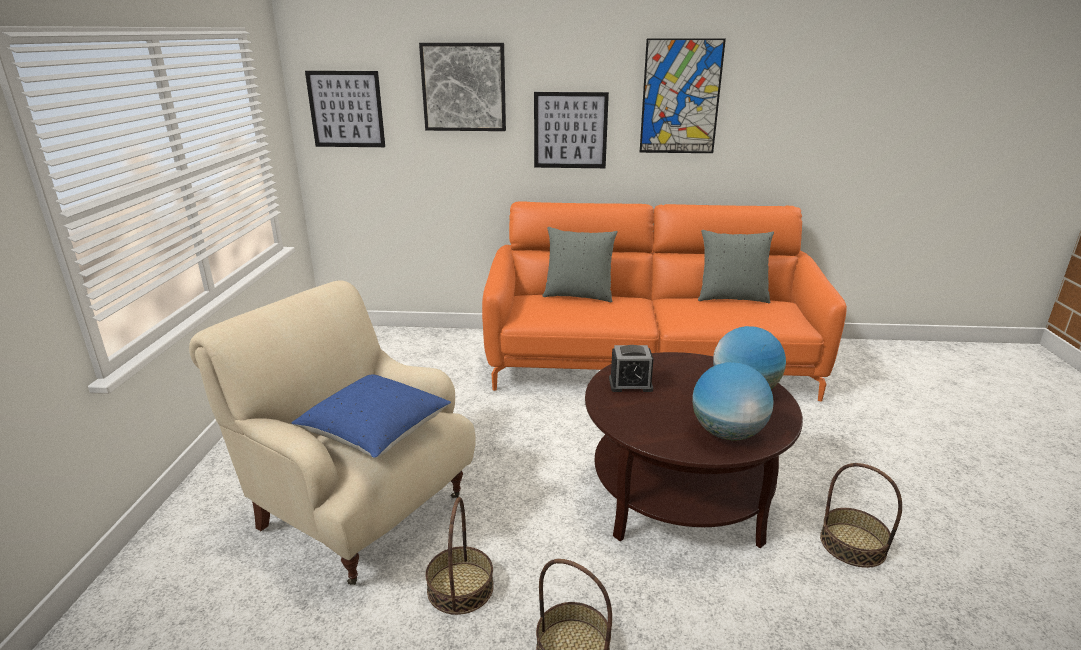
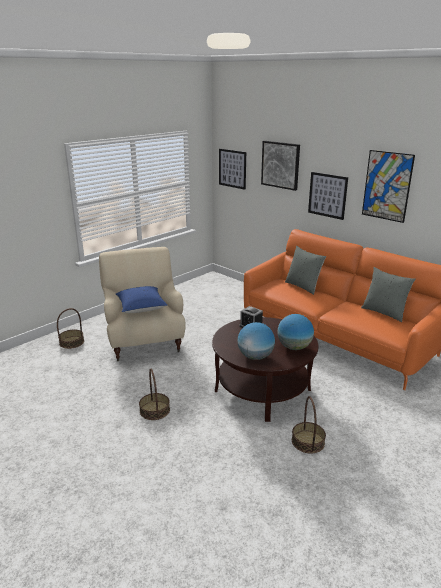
camera: 40 degrees right, 0 degrees up
basket [425,497,494,615] -> basket moved to [57,308,84,349]

